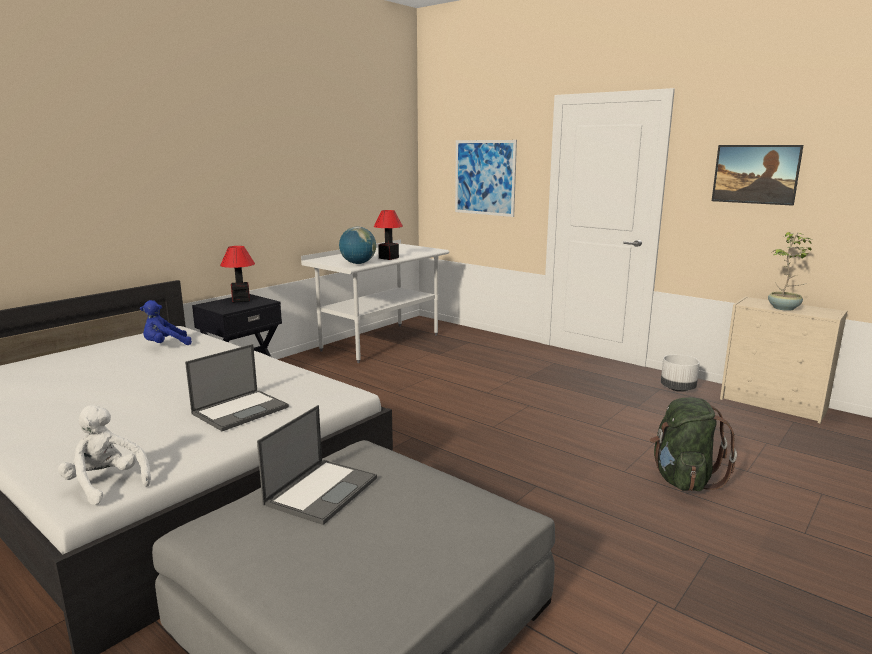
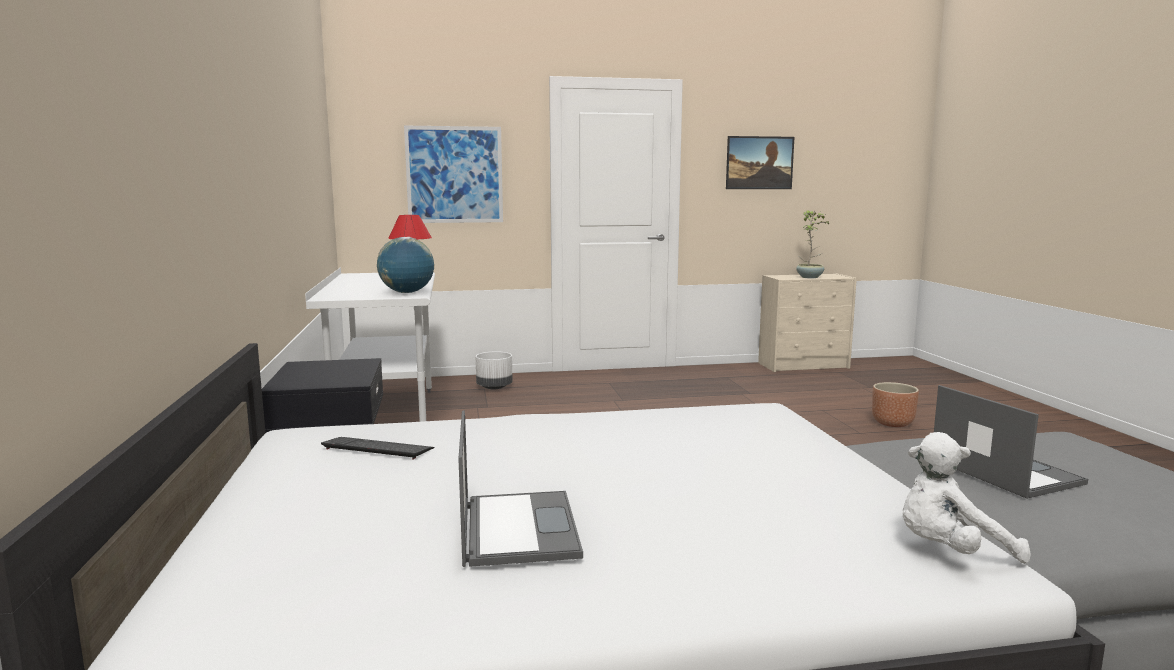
camera: 50 degrees left, 5 degrees down
blue plush toy [140,300,192,345] -> keyboard [321,437,434,460]
laptop [185,344,289,431] -> laptop moved to [458,410,583,567]
table lamp [220,246,255,303] -> none
green backpack [650,397,737,491] -> brown planter [872,382,919,427]
white planter [661,354,700,392] -> white planter moved to [476,352,513,389]

